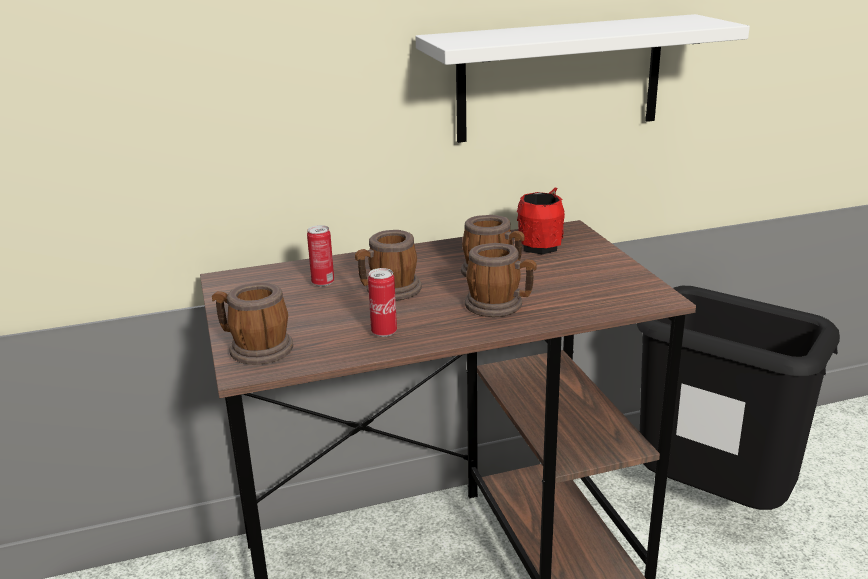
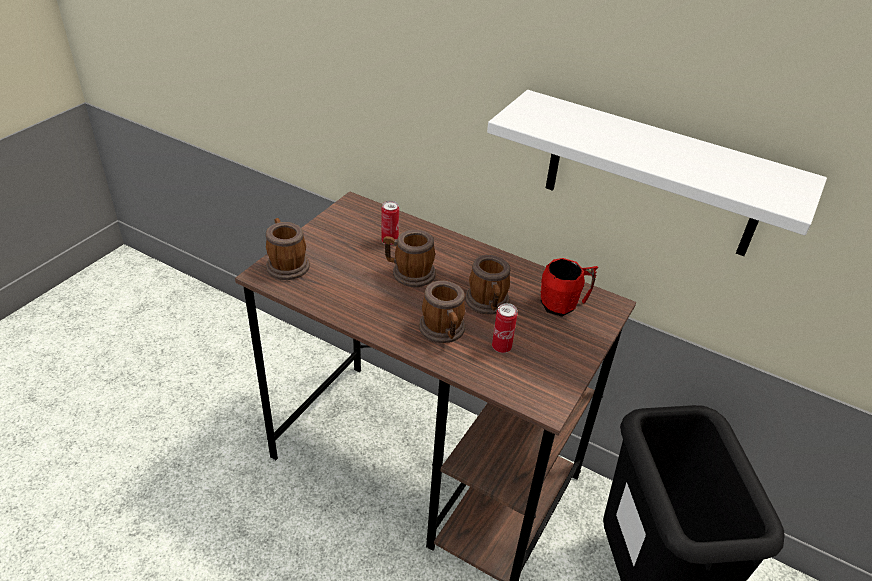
camera: 45 degrees right, 15 degrees up
can [368,268,397,337] -> can moved to [492,303,517,353]

